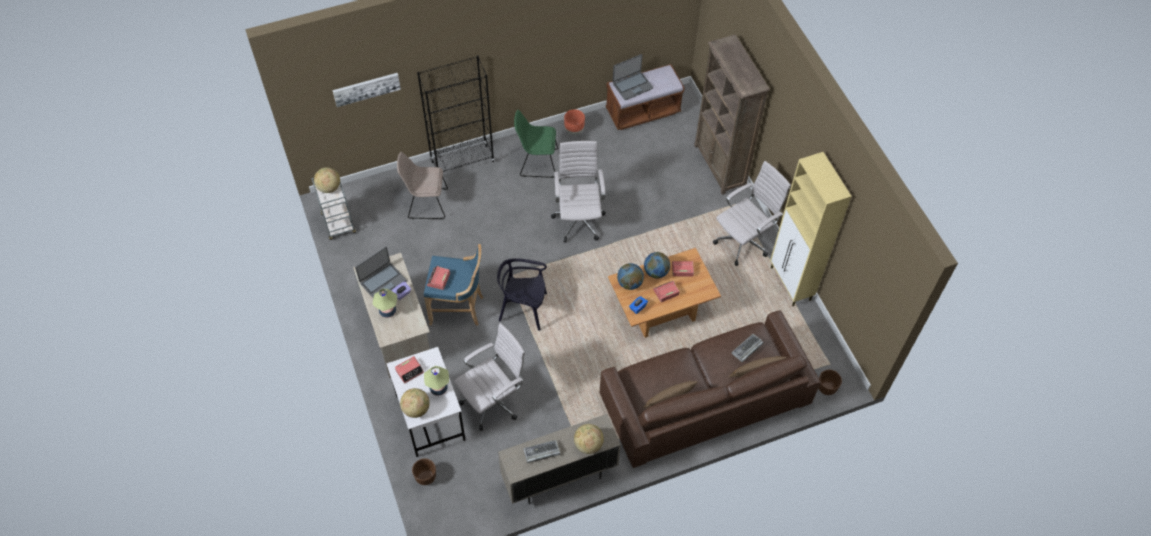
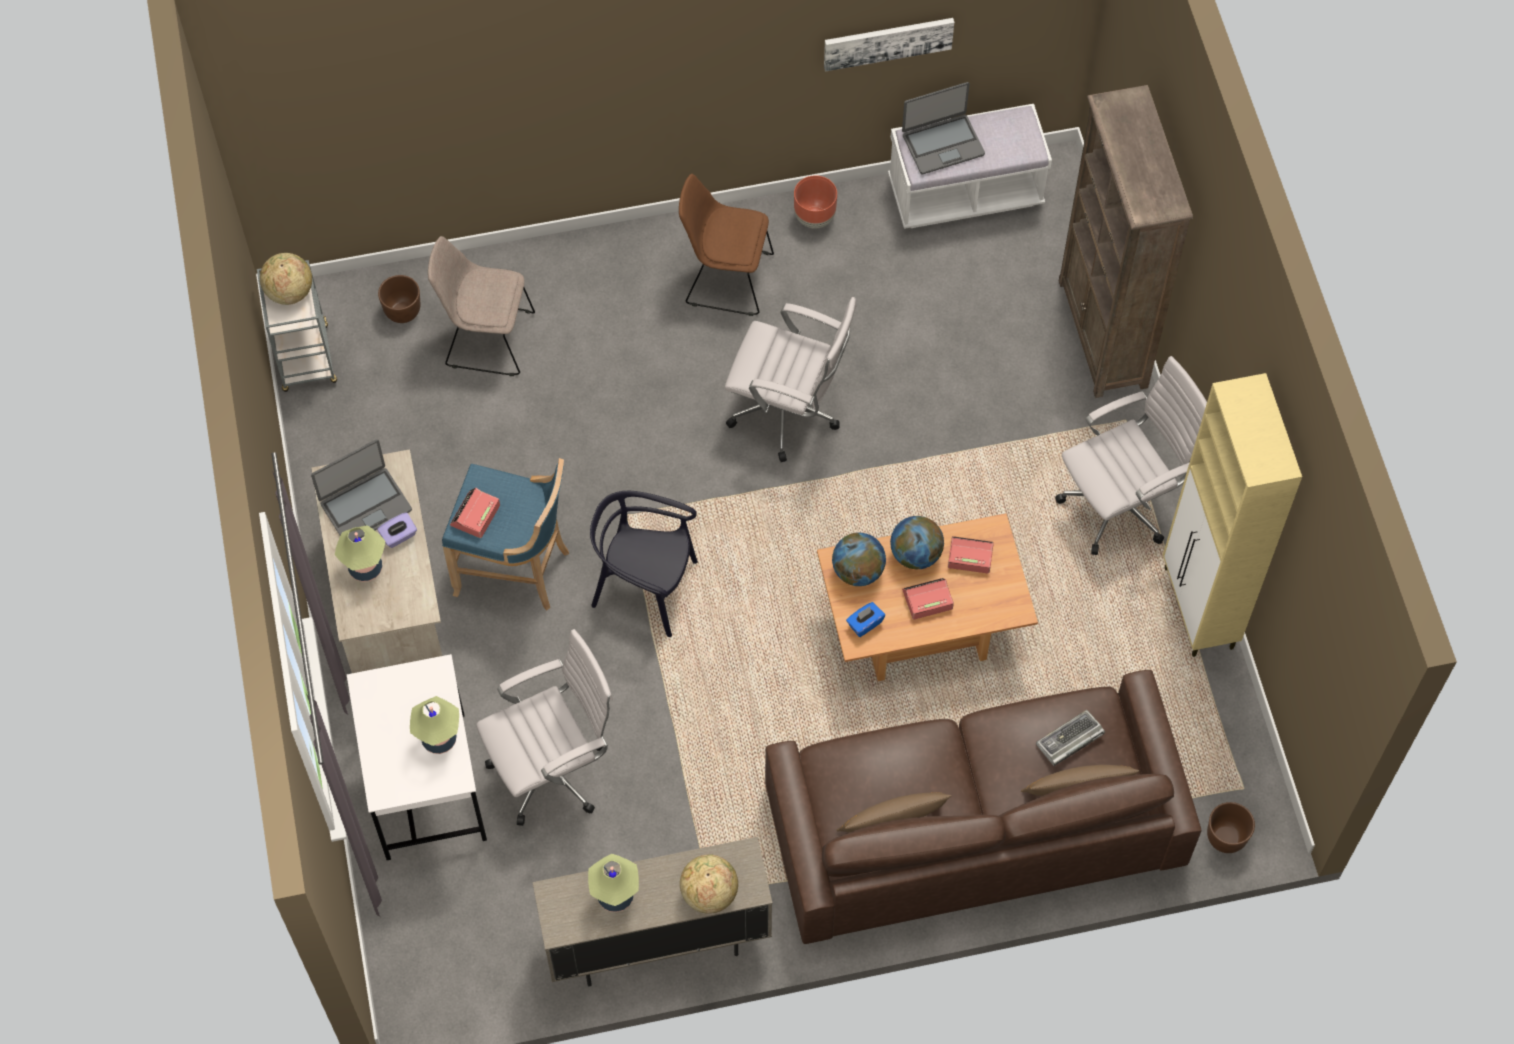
camera: 10 degrees right, 5 degrees up
picture [332,73,401,107] -> picture moved to [824,18,954,71]
alarm clock [395,356,424,384] -> none
globe [400,388,430,418] -> none
brown planter [412,458,436,485] -> brown planter moved to [378,275,420,323]
black bookcase [417,56,494,172] -> none
green chair [514,110,558,178] -> brown chair [679,174,774,316]
keyboard [523,440,560,463] -> table lamp [588,854,639,912]
white office chair [551,141,606,243] -> white office chair turned 105 degrees clockwise [725,297,857,462]
brown bench [605,64,685,130] -> white bench [888,104,1052,229]

